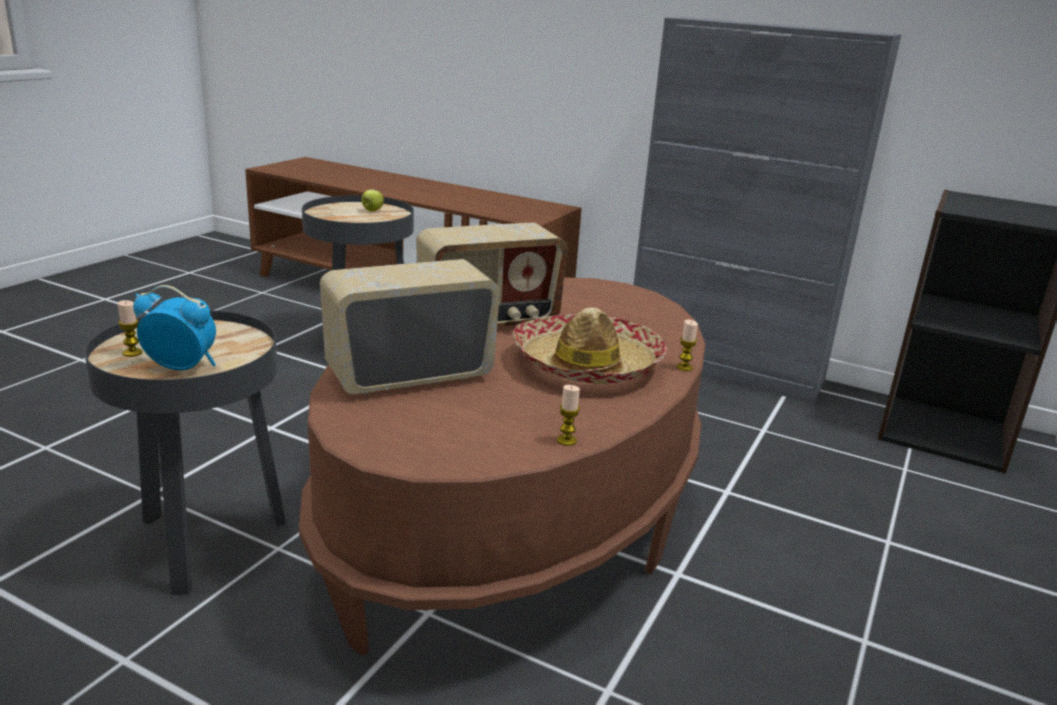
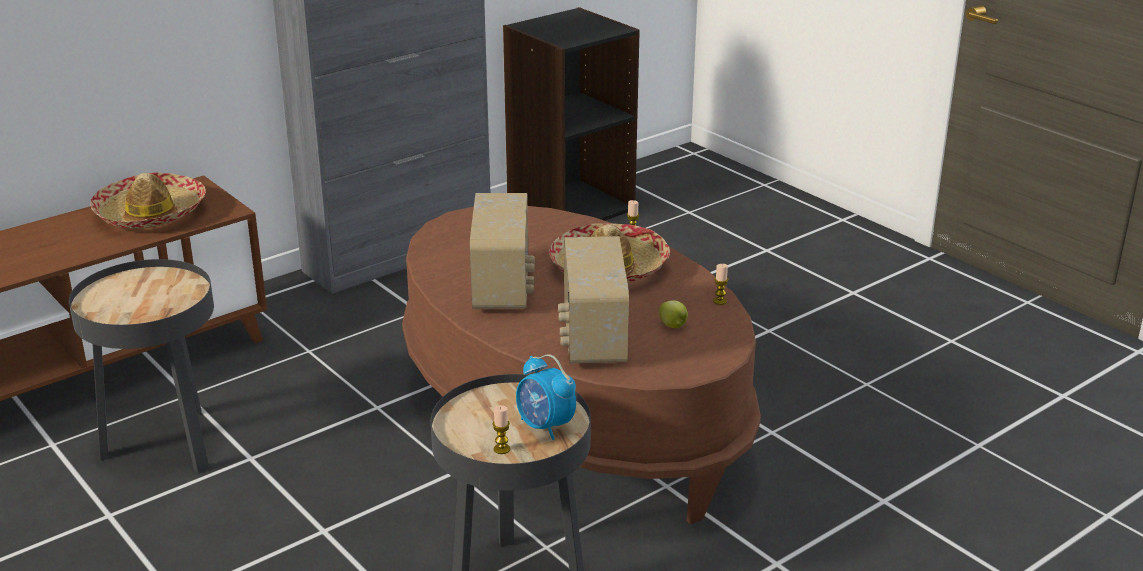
camera: 65 degrees left, 5 degrees up
alarm clock [133,285,216,370] -> alarm clock turned 75 degrees counterclockwise [516,354,576,440]
apple [362,190,384,211] -> apple moved to [659,300,688,328]
none -> hat [90,172,206,229]

